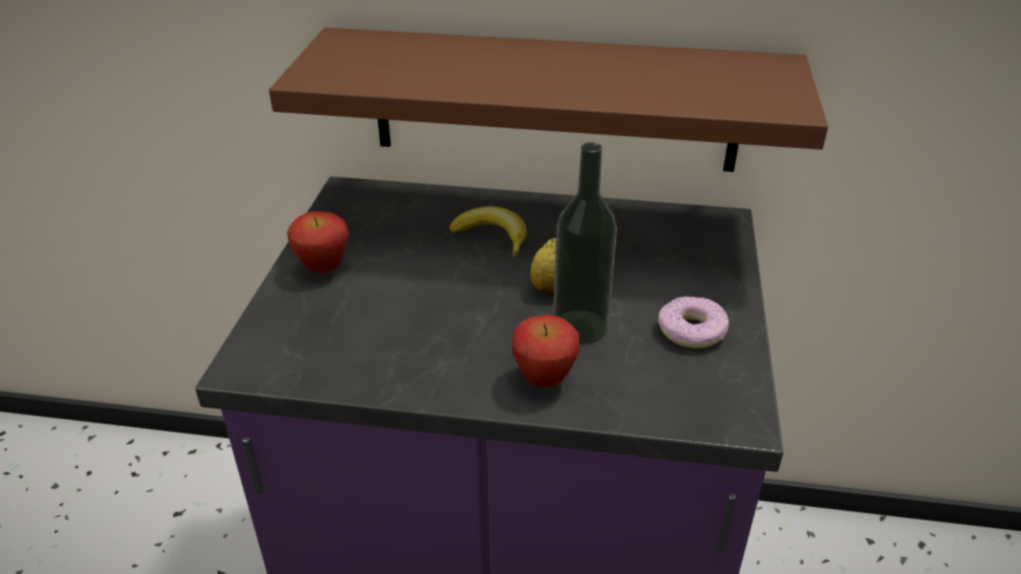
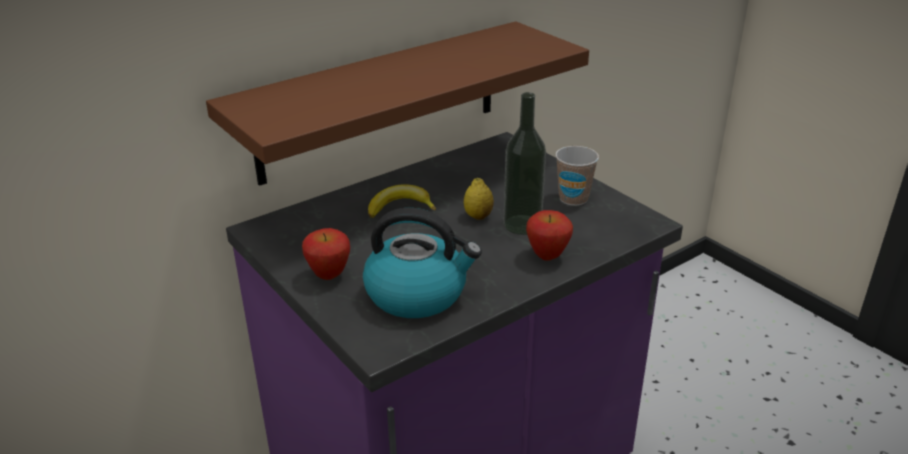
camera: 45 degrees left, 5 degrees down
donut [658,296,729,348] -> cup [555,146,599,206]
none -> kettle [363,208,482,318]

